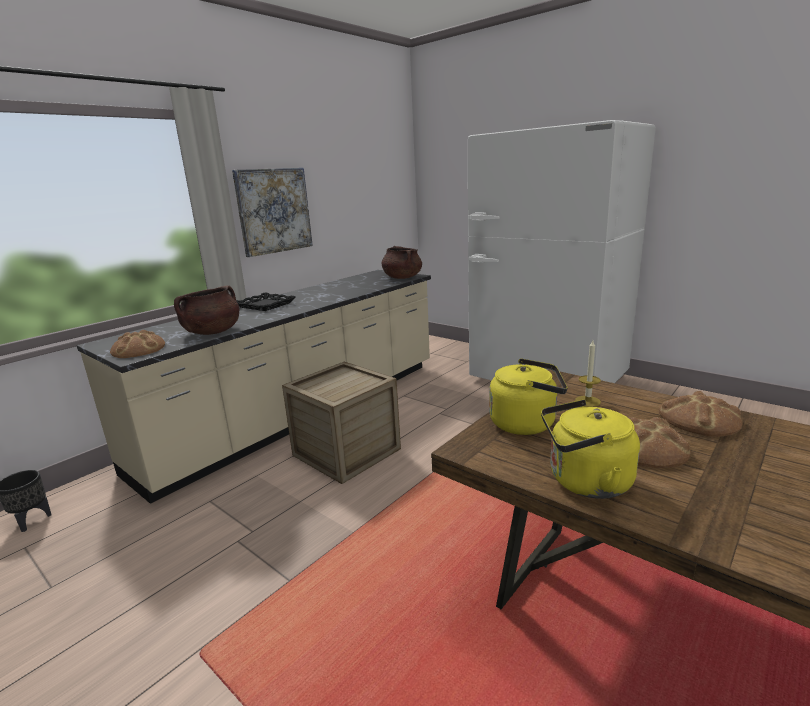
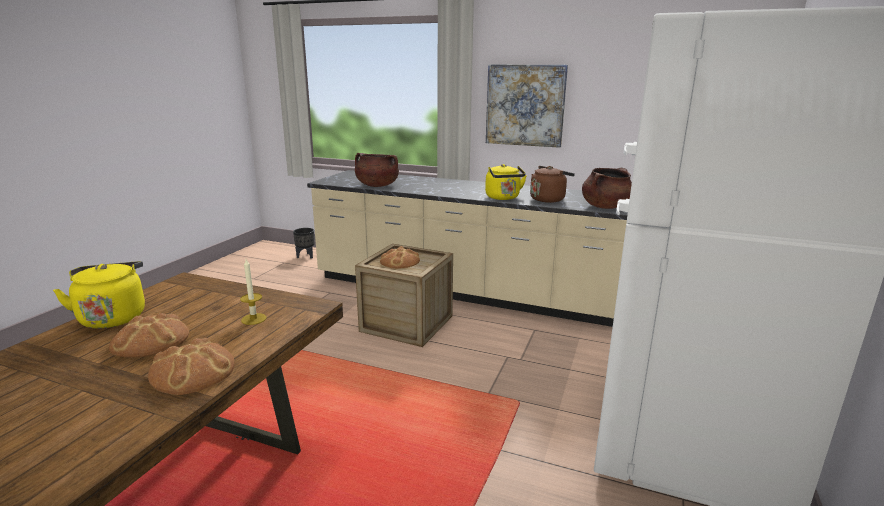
camera: 70 degrees right, 0 degrees up
bread [110,330,165,358] -> bread moved to [380,246,420,269]
black tray [236,293,296,311] -> none
yellow kettle [489,358,568,435] -> yellow kettle moved to [485,164,527,200]
none -> brown kettle [530,166,575,203]

